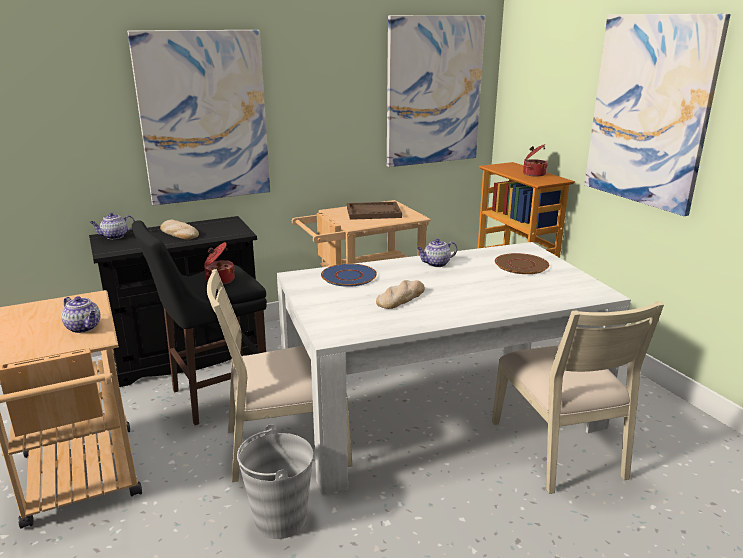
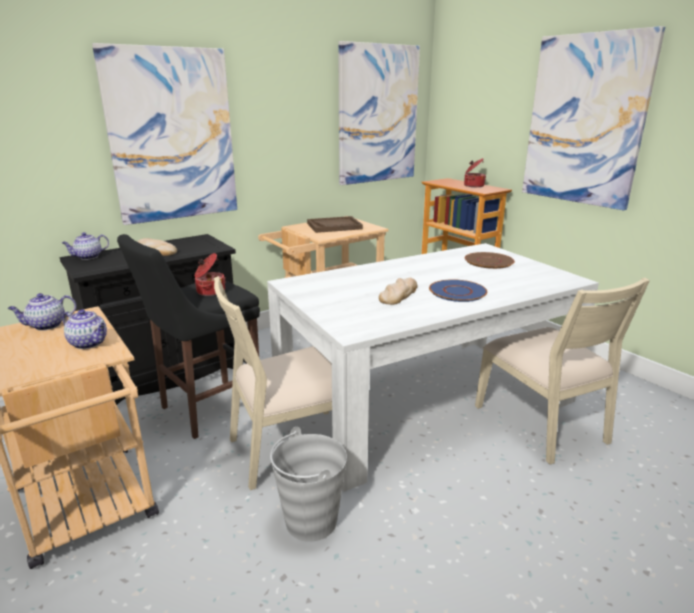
camera: 10 degrees left, 0 degrees up
blue plate [321,264,377,287] -> blue plate moved to [429,279,487,302]
teapot [417,239,457,267] -> teapot moved to [8,293,76,331]

